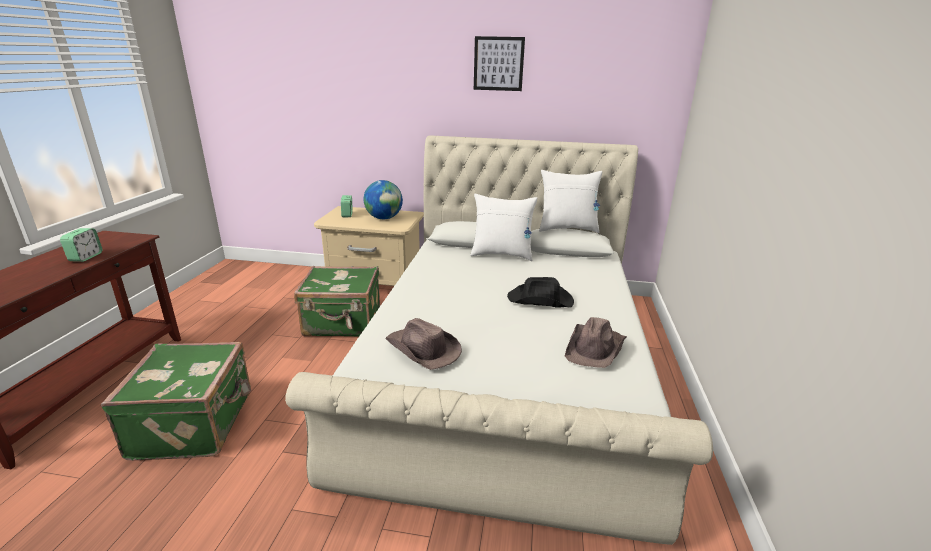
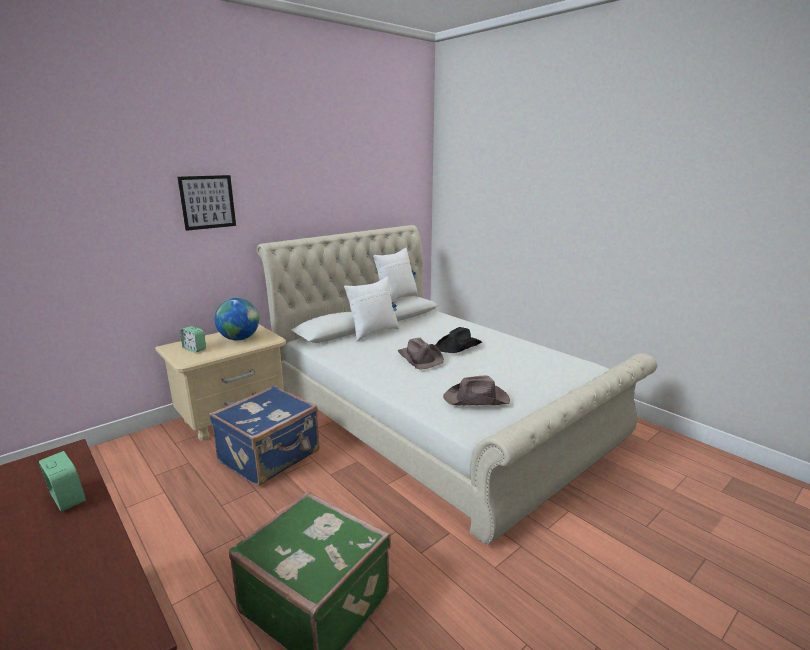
camera: 50 degrees left, 5 degrees down
green suitcase [294,266,380,336] -> blue suitcase [209,385,320,486]
picture [474,36,525,91] -> picture moved to [177,175,236,231]
brown hat [565,317,627,368] -> brown hat moved to [397,338,444,370]

